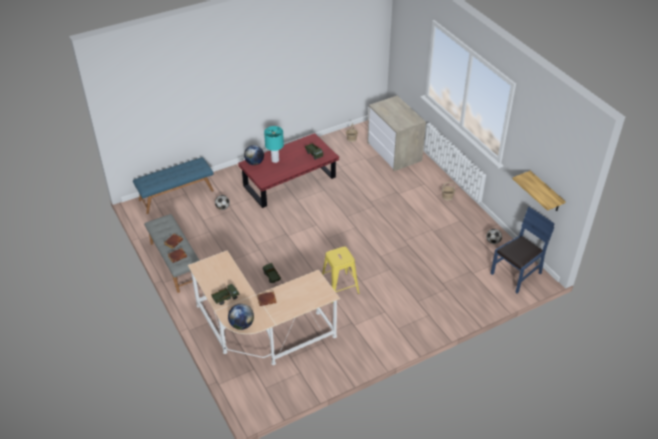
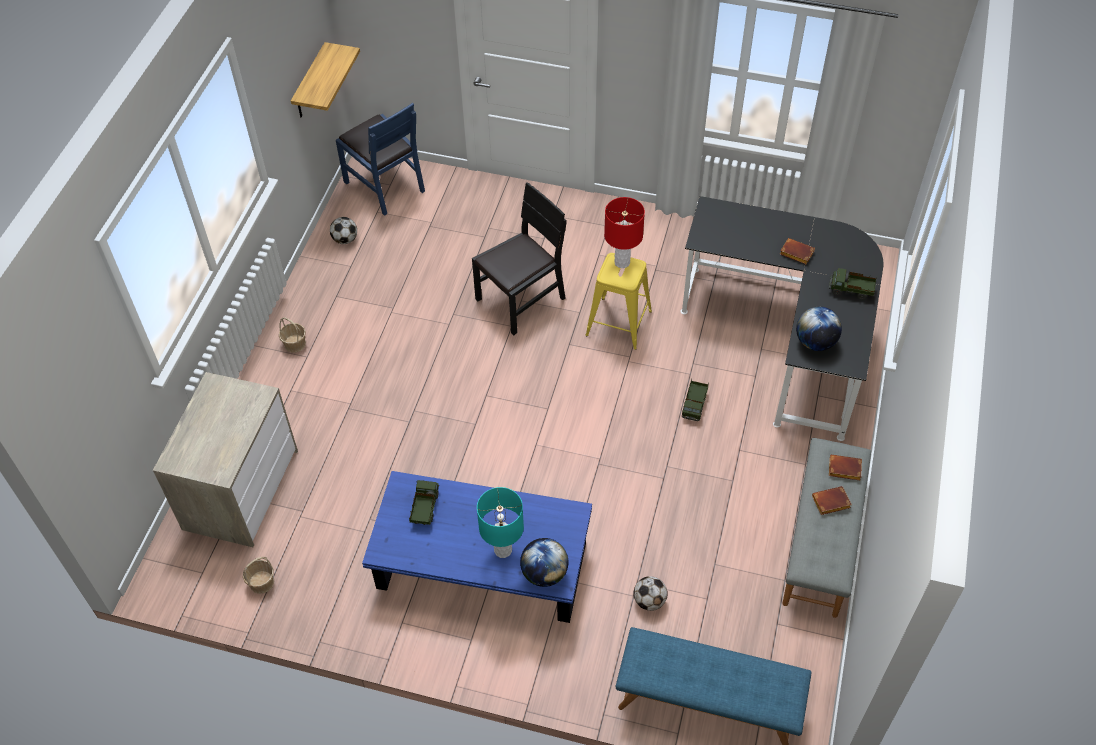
camera: 135 degrees left, 10 degrees up
beige desk [188,250,340,365] -> black desk [680,196,884,441]
globe [228,304,254,330] -> globe moved to [796,307,842,351]
red coffee table [238,133,339,208] -> blue coffee table [362,471,592,623]
blue chair [490,207,554,294] -> blue chair turned 135 degrees counterclockwise [336,103,425,216]
none -> black chair [472,182,566,336]
none -> red table lamp [604,197,645,268]

